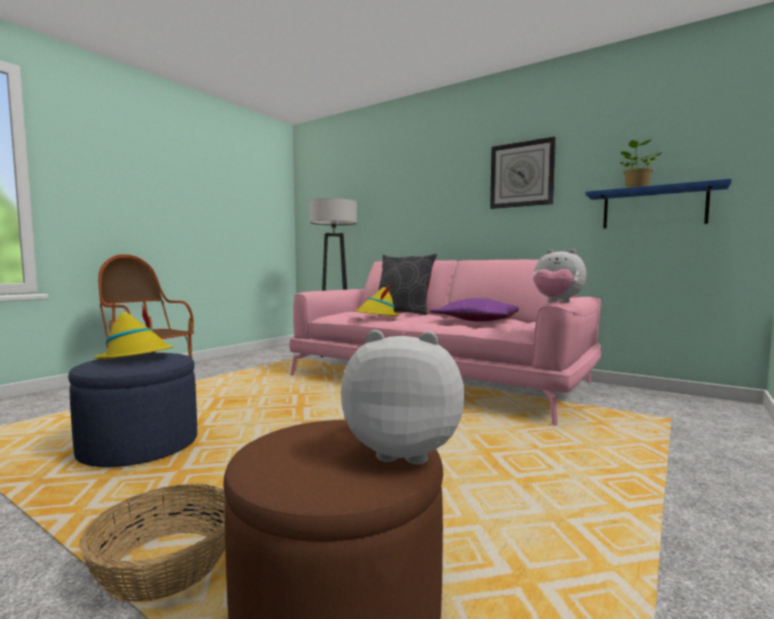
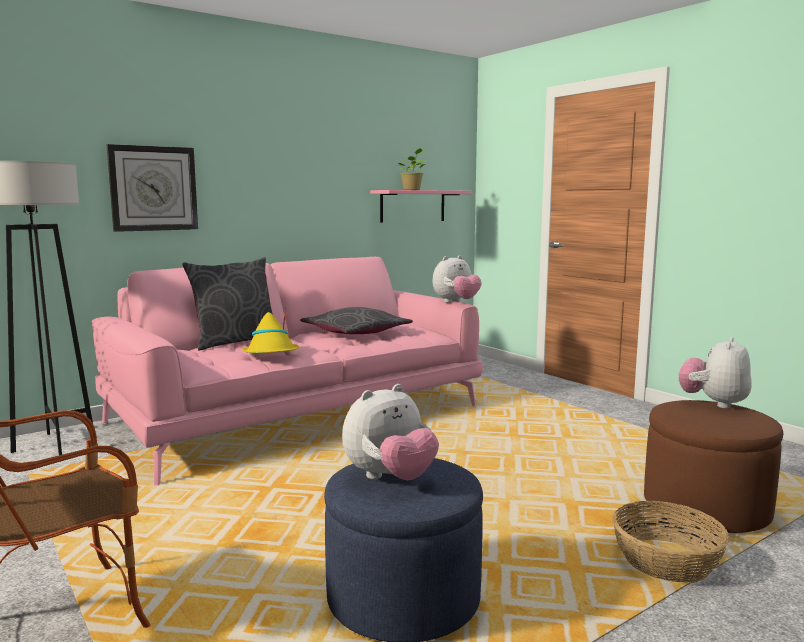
camera: 70 degrees left, 5 degrees up
yellow hat [94,305,174,359] -> plush toy [342,384,439,480]
purple pillow [430,298,519,322] -> grey pillow [300,307,413,334]
wall clock [490,137,556,209] -> wall clock moved to [106,144,198,232]
blue shelf [586,179,732,228] -> pink shelf [370,190,472,223]

